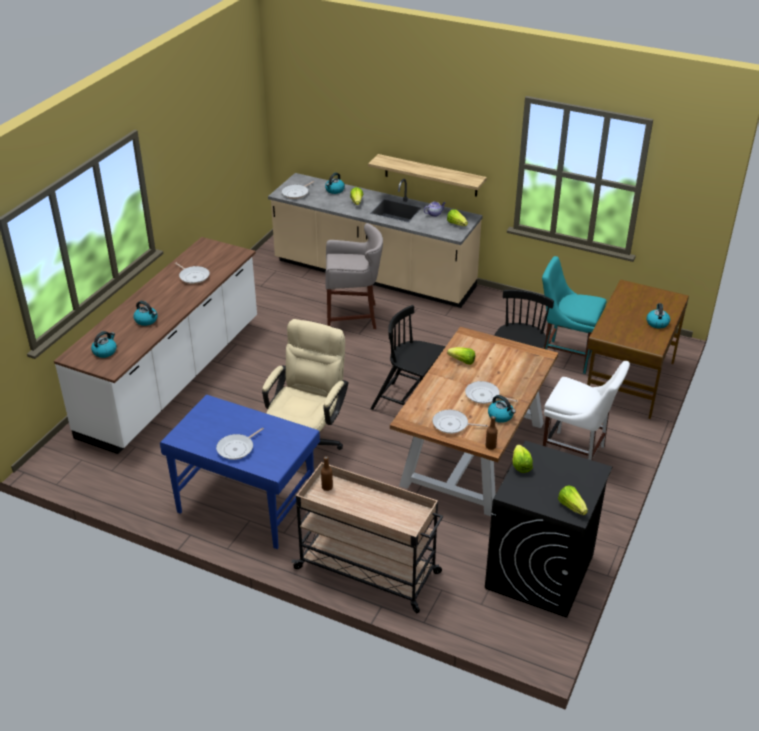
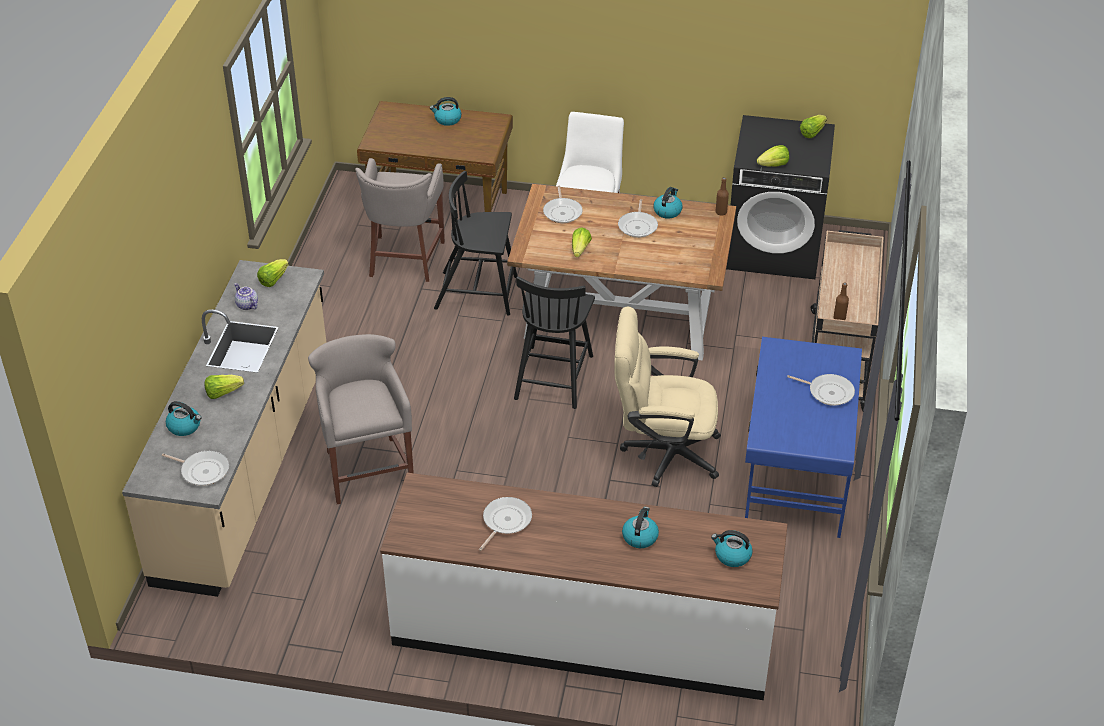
camera: 105 degrees left, 5 degrees up
shelf [368,154,487,197] -> none
frying pan [432,410,488,434] -> frying pan moved to [543,186,583,223]
turquoise chair [542,256,606,374] -> grey stool [355,158,445,282]

